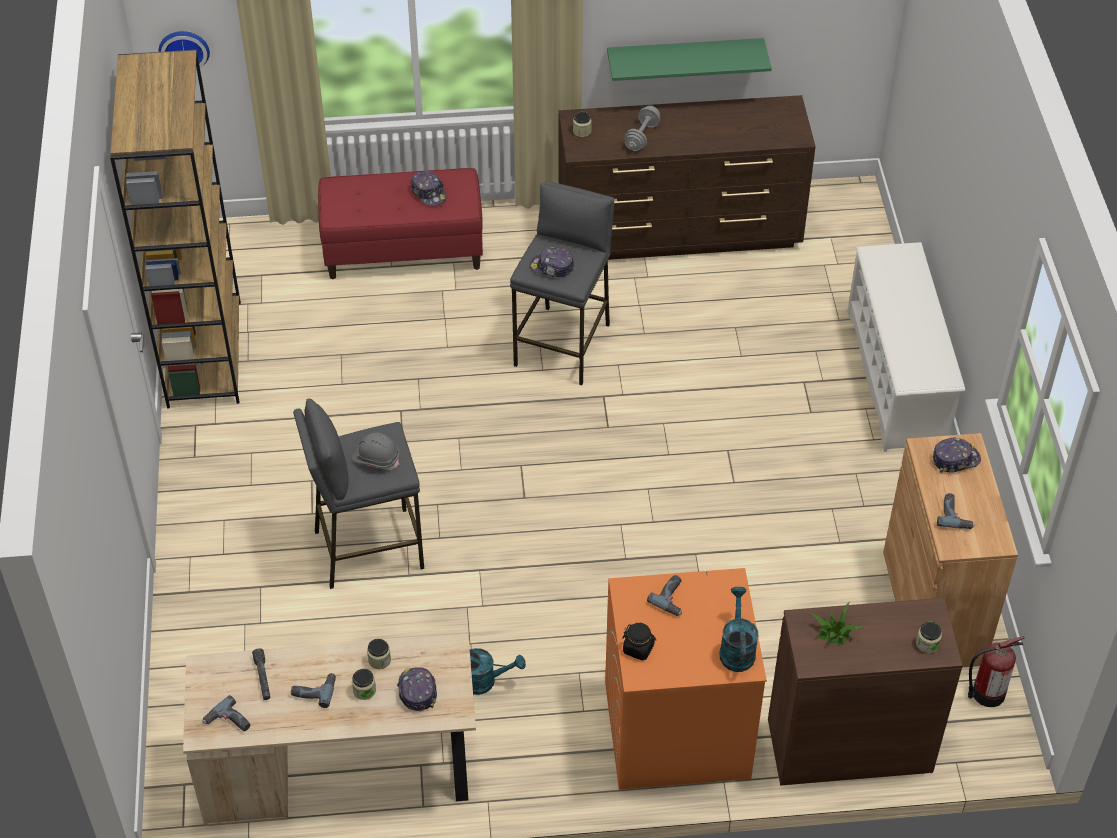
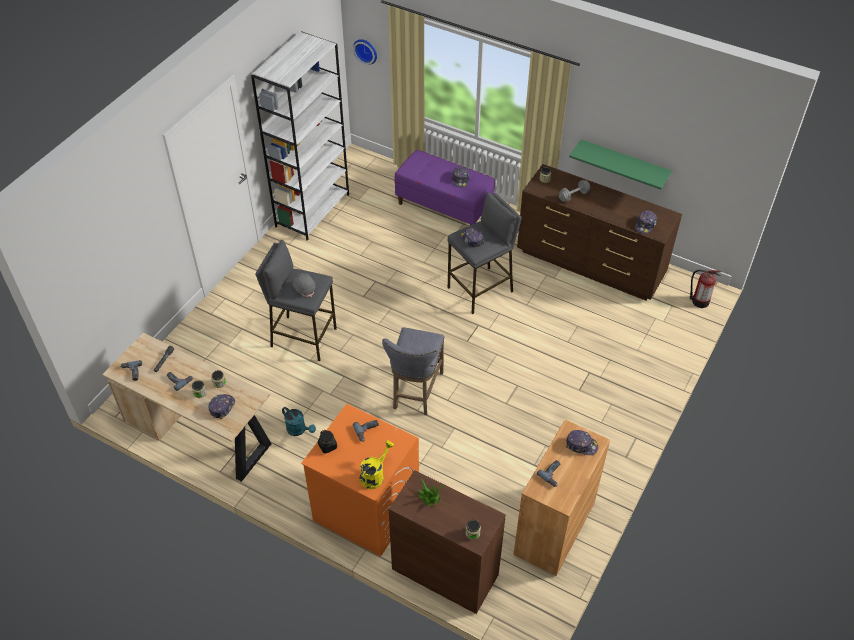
camera: 35 degrees right, 0 degrees up
brown bookcase [110,50,241,409] -> white bookcase [251,31,349,241]
red bench [318,168,483,279] -> purple bench [395,150,495,225]
turquoise watering can [719,587,759,672] -> yellow watering can [359,441,394,489]
white shoe rack [847,242,965,452] -> none
fire extinguisher [968,636,1025,707] -> fire extinguisher moved to [690,270,722,308]
none -> grey stool [382,327,444,415]
none -> cap [635,210,657,234]

